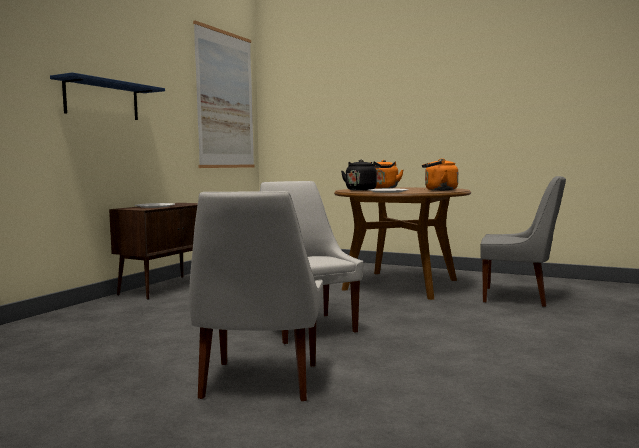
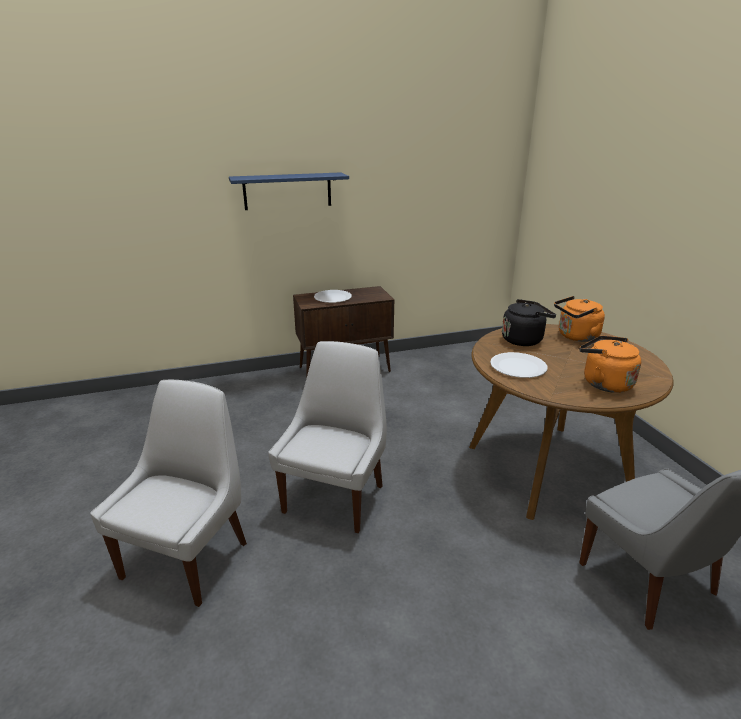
camera: 45 degrees right, 20 degrees up
white chair [189,191,323,402] -> white chair turned 150 degrees clockwise [90,380,247,607]
picture [193,20,254,168] -> none

